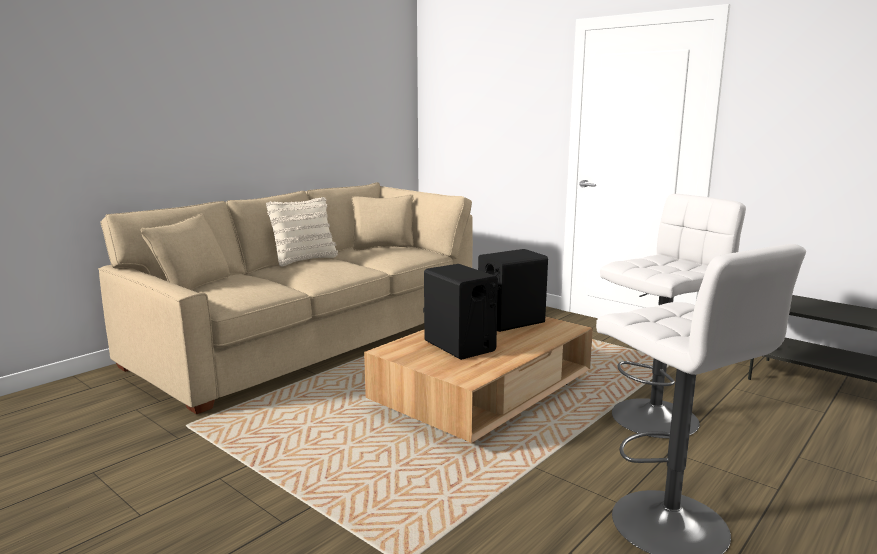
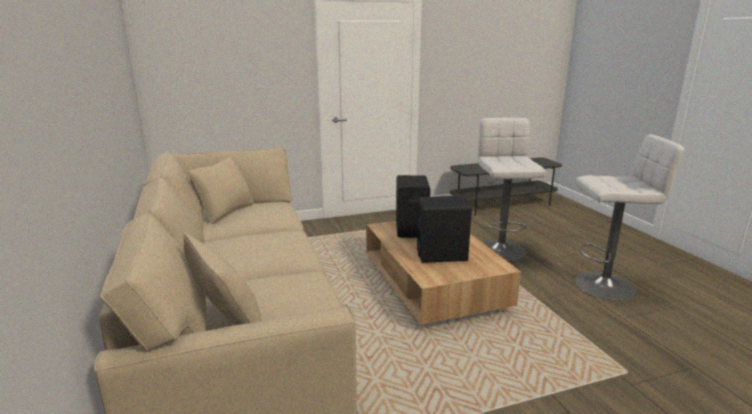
camera: 60 degrees left, 5 degrees up
beige pillow [266,197,338,266] -> none

